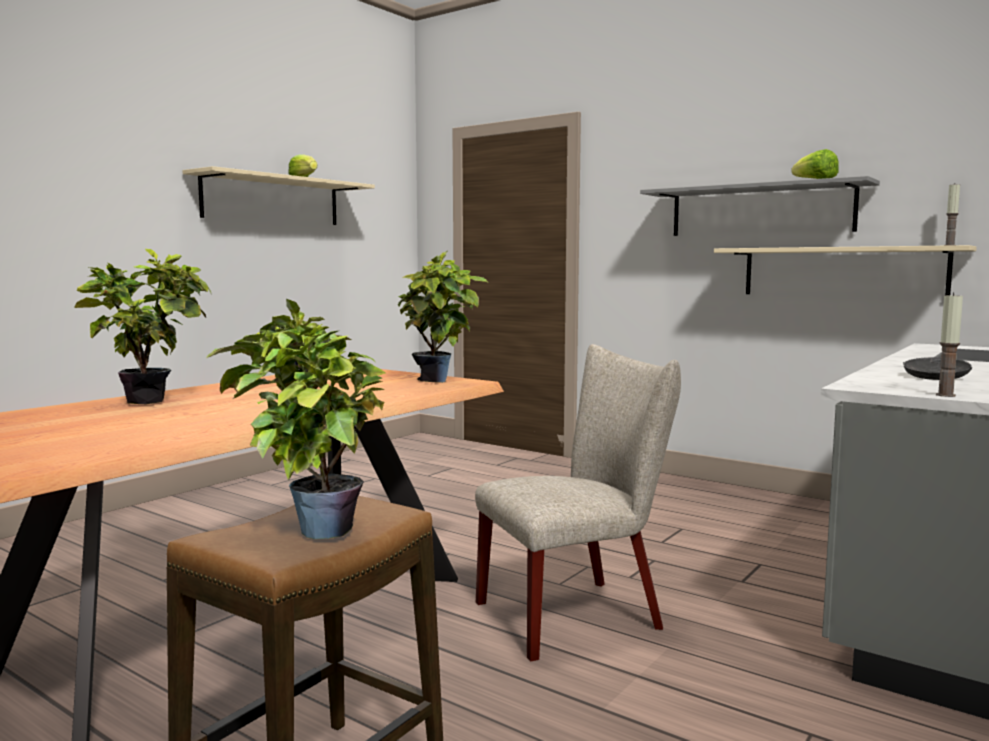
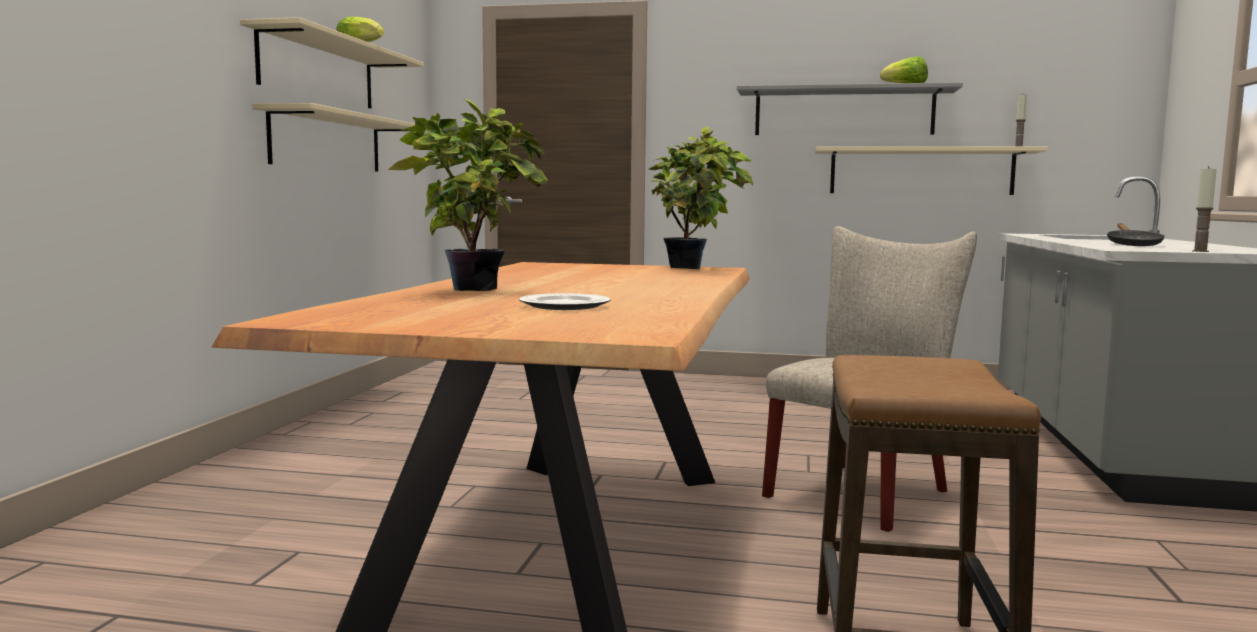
camera: 25 degrees left, 0 degrees up
potted plant [206,299,386,539] -> none
none -> beige shelf [253,103,427,172]
none -> plate [519,293,611,310]

